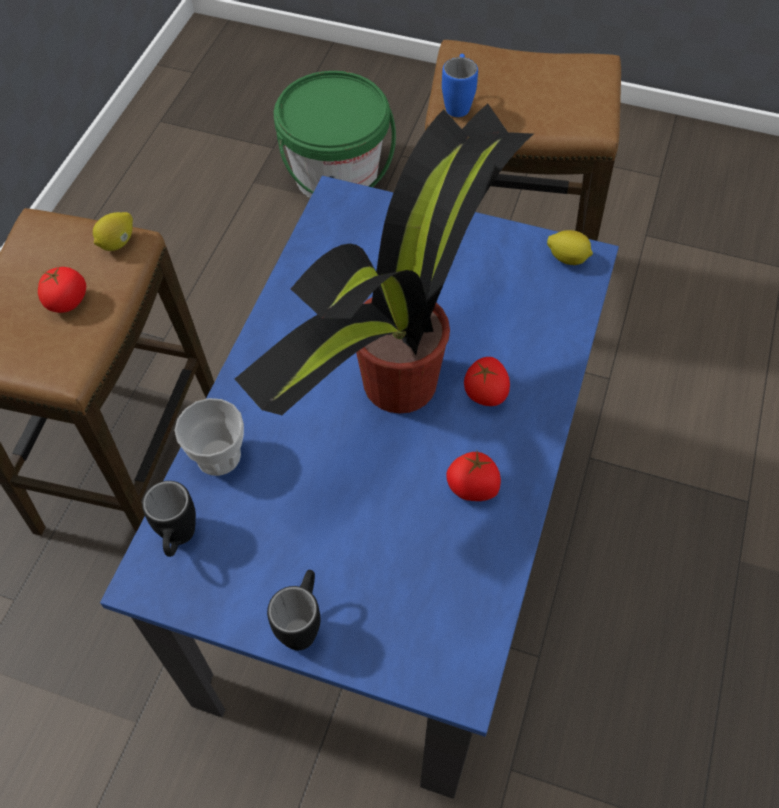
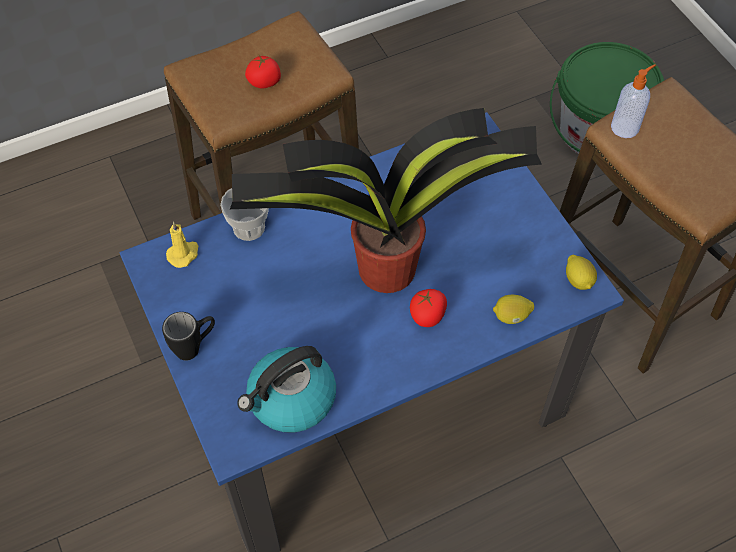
camera: 45 degrees right, 0 degrees up
lemon [93,212,133,251] -> lemon moved to [493,295,534,324]
black mug [142,481,196,557] -> yellow candle [166,222,199,268]
blue mug [442,54,478,117] -> soap dispenser [611,64,656,138]
tomato [446,452,501,501] -> none
none -> kettle [237,346,336,433]

